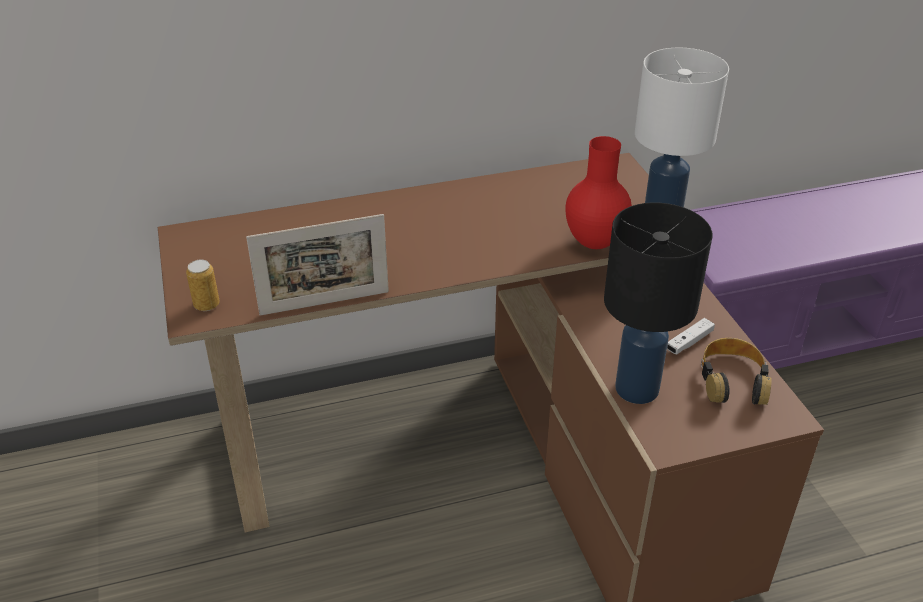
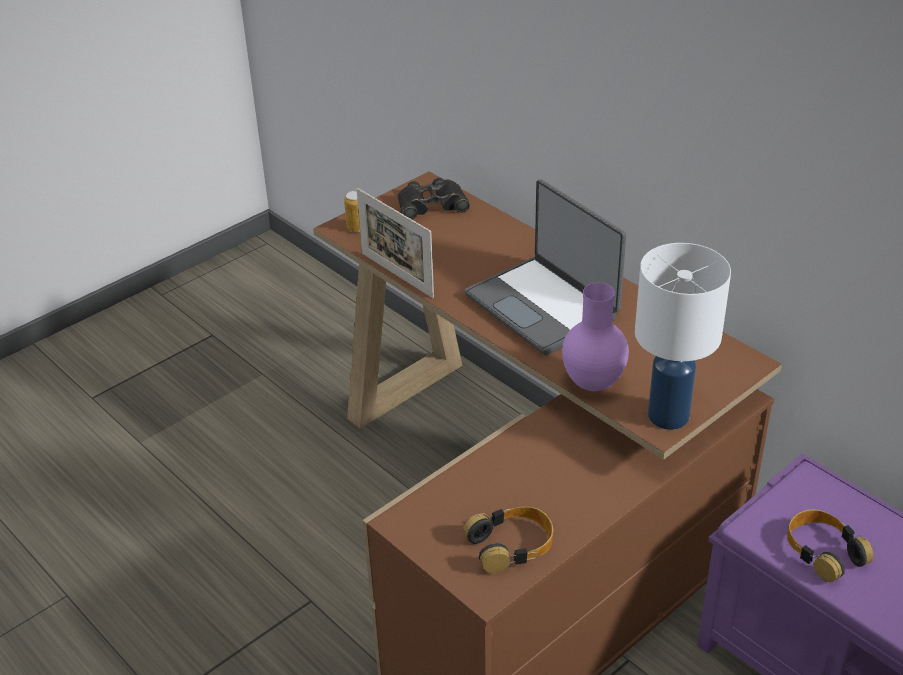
camera: 65 degrees right, 0 degrees up
red vase [565,136,632,249] -> purple vase [562,283,629,391]
black table lamp [604,203,713,404] -> none
white game controller [667,318,715,354] -> none
none -> black binoculars [398,178,470,220]
none -> laptop [465,179,626,356]
none -> headphones [787,510,874,582]

